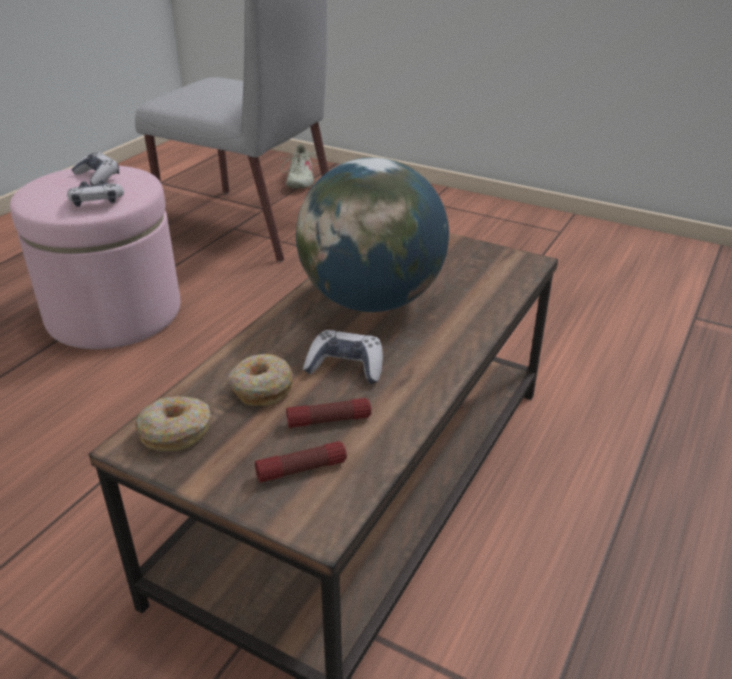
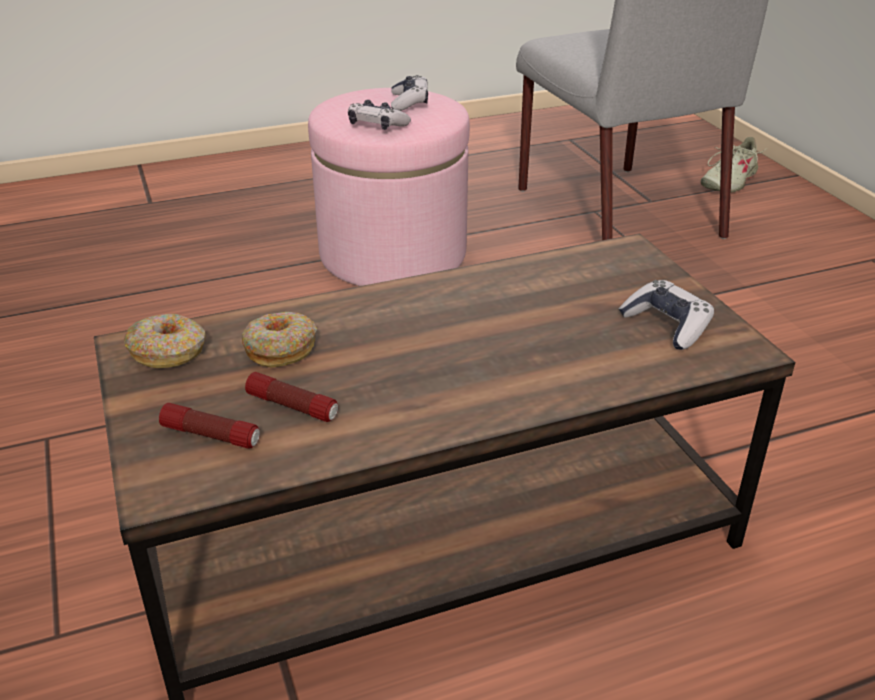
camera: 40 degrees right, 0 degrees up
globe [296,157,449,312] -> none
game controller [303,330,383,384] -> game controller moved to [619,280,714,350]

